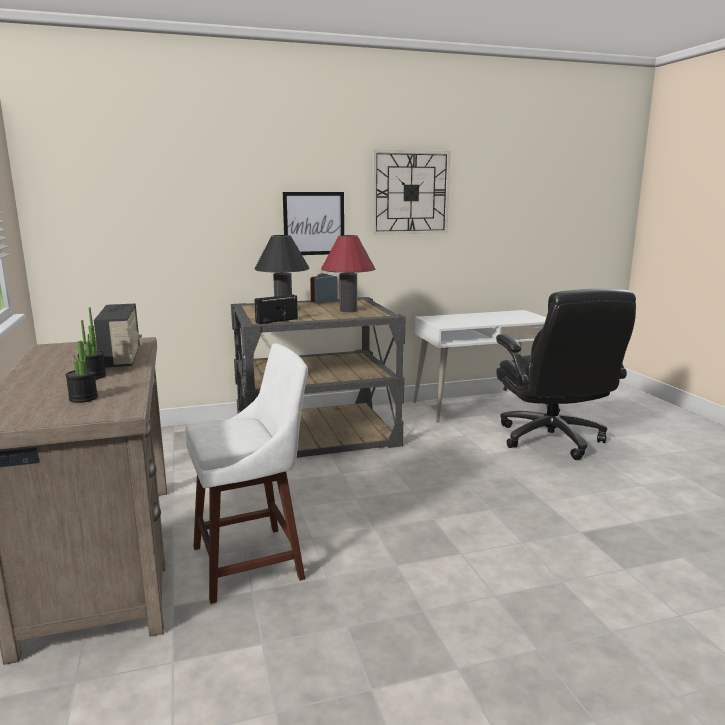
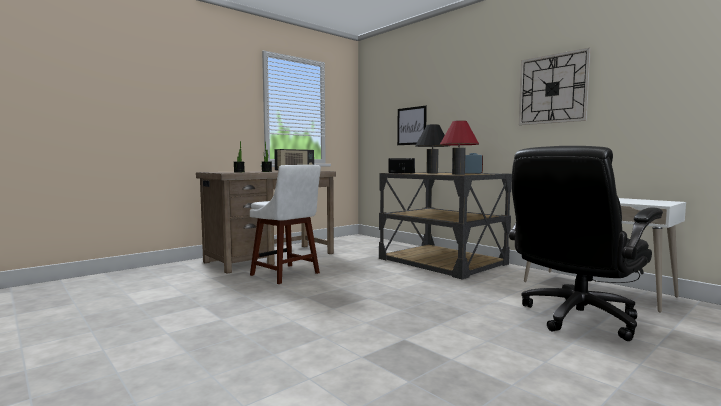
camera: 65 degrees right, 10 degrees down
picture [283,192,344,255] -> picture moved to [397,106,427,145]

